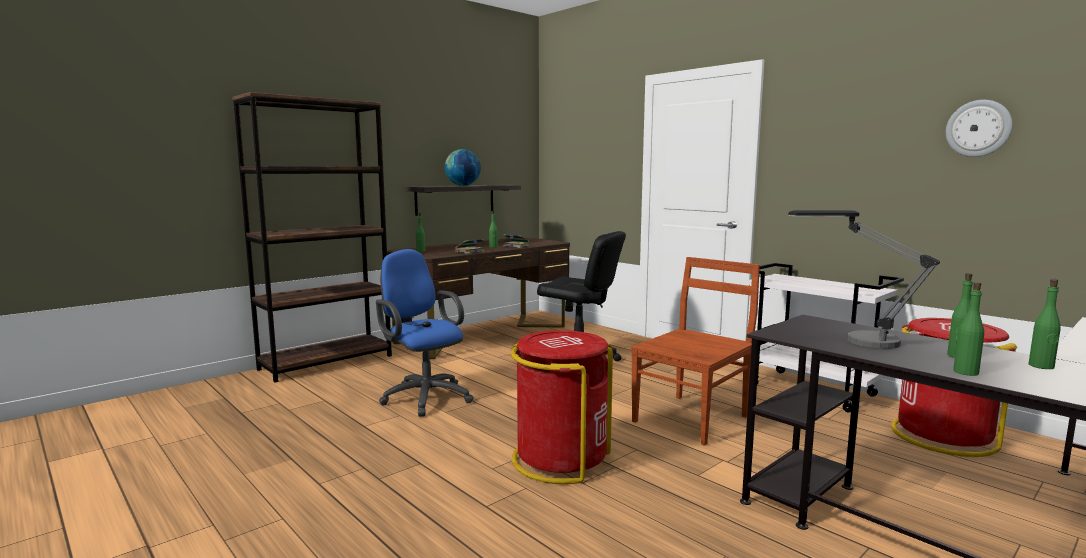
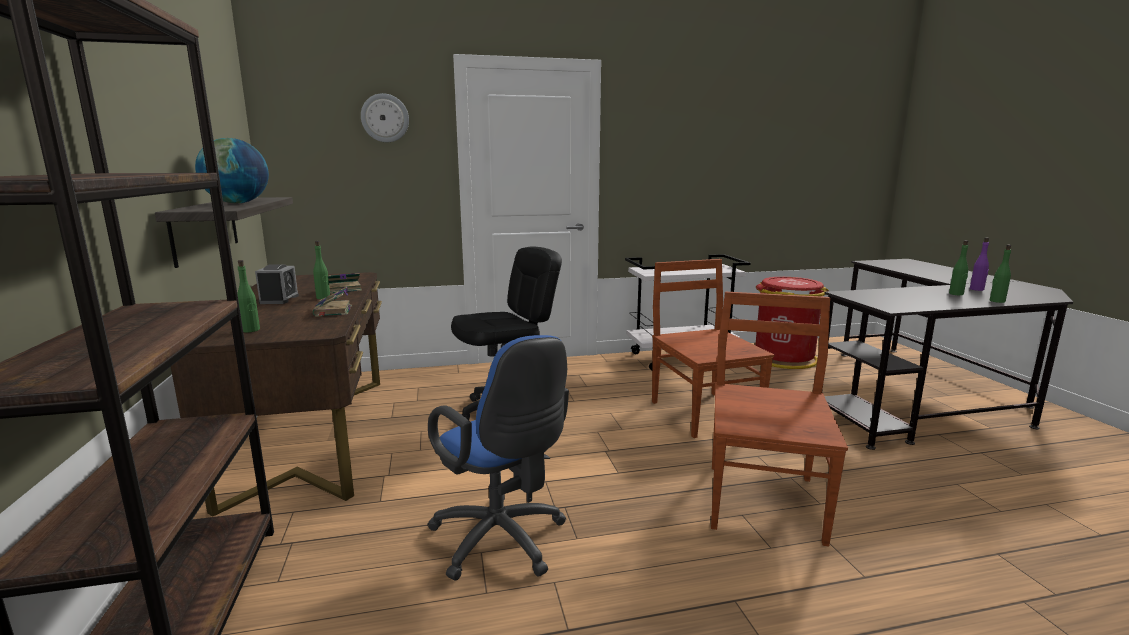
camera: 60 degrees left, 5 degrees up
blue office chair [376,249,474,417] -> blue office chair turned 120 degrees counterclockwise [427,335,569,581]
red trash can [511,330,613,484] -> brown chair [711,292,848,547]
table lamp [788,210,940,349] -> none
wall clock [946,100,1012,157] -> wall clock moved to [361,93,409,142]
green bottle [1028,279,1061,369] -> purple bottle [970,237,989,291]
none -> alarm clock [255,264,299,304]

